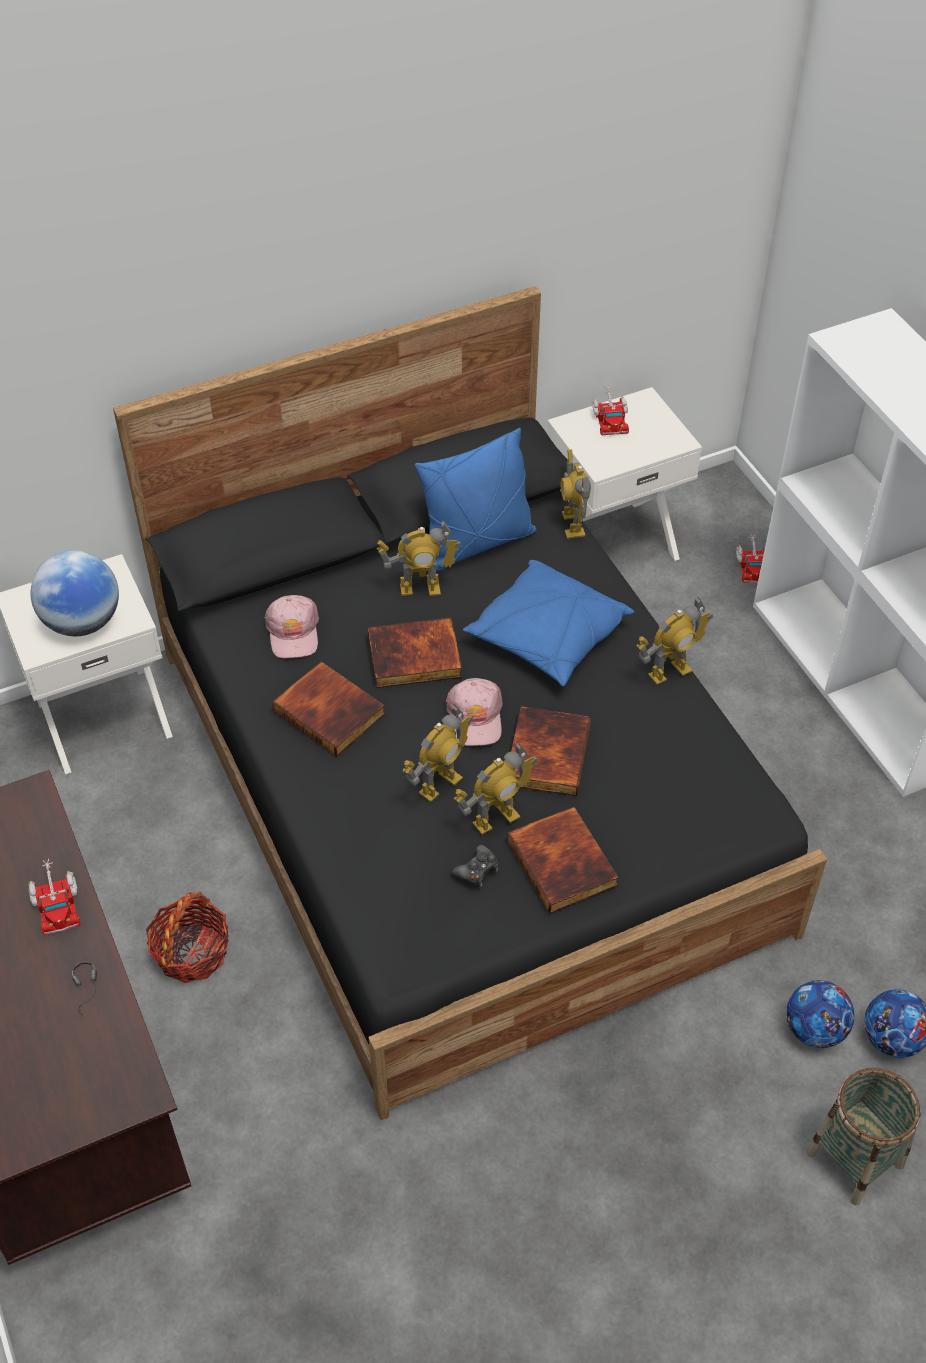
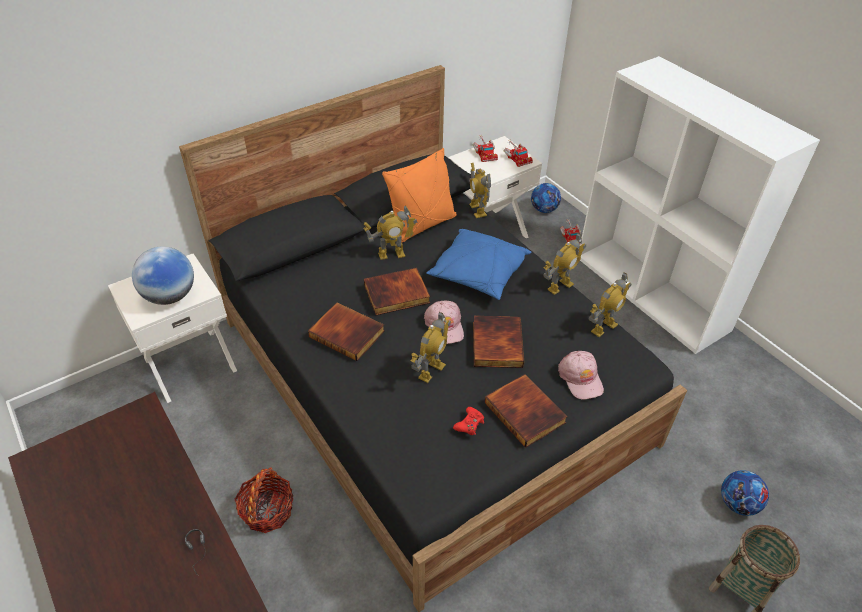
camera: 10 degrees left, 5 degrees down
toy truck [28,859,80,935] -> toy truck moved to [504,140,533,167]
pink cap [265,595,319,658] -> pink cap moved to [558,351,604,400]
blue pillow [415,428,536,572] -> orange pillow [382,148,457,243]
black game controller [452,845,499,887] -> red game controller [453,407,484,435]
toy robot [454,743,538,835] -> toy robot moved to [589,273,631,337]
football [786,980,855,1048] -> football moved to [531,183,561,213]

